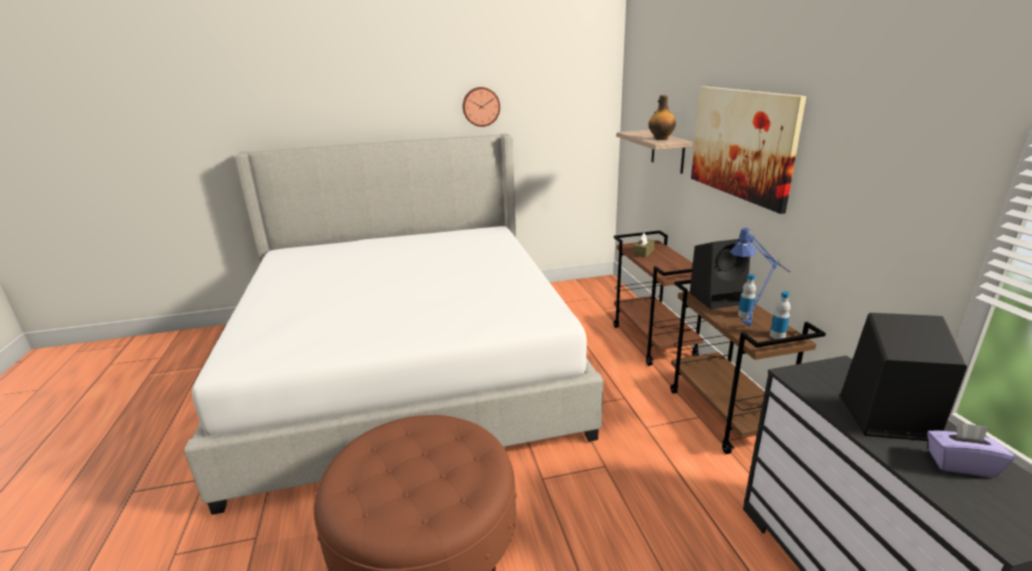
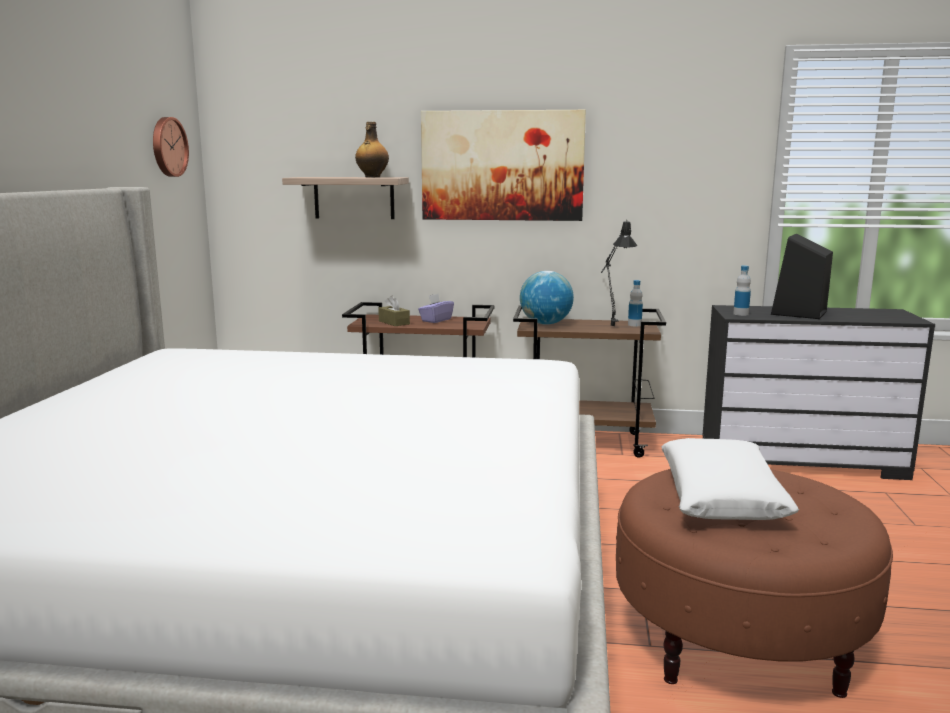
camera: 70 degrees left, 10 degrees down
wall clock [463,87,500,127] -> wall clock moved to [153,117,189,177]
black speaker [690,239,751,309] -> globe [520,271,574,324]
blue table lamp [730,228,790,326] -> black table lamp [601,221,637,326]
bottle [738,274,756,319] -> bottle moved to [733,265,751,316]
purple tissue box [927,422,1015,478] -> purple tissue box moved to [418,294,454,323]
none -> white pillow [661,438,799,520]

